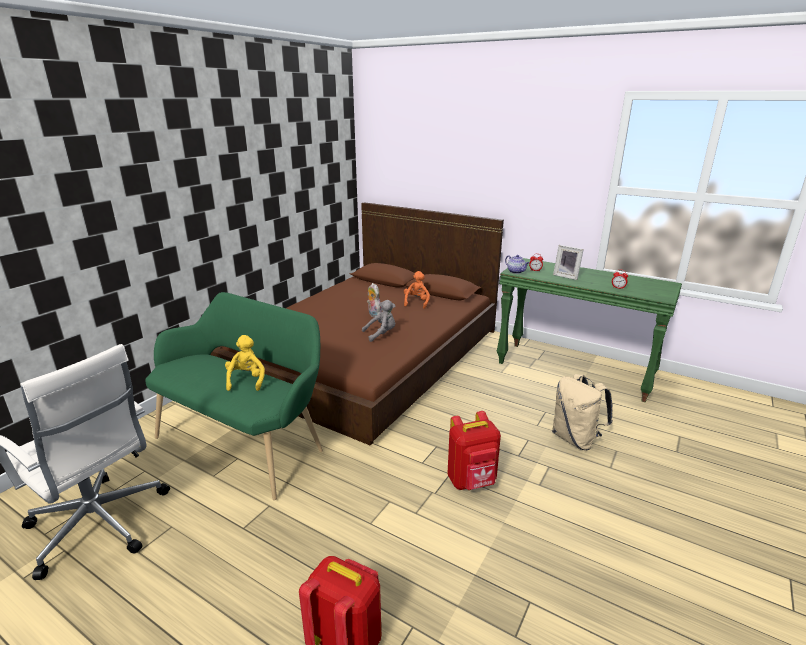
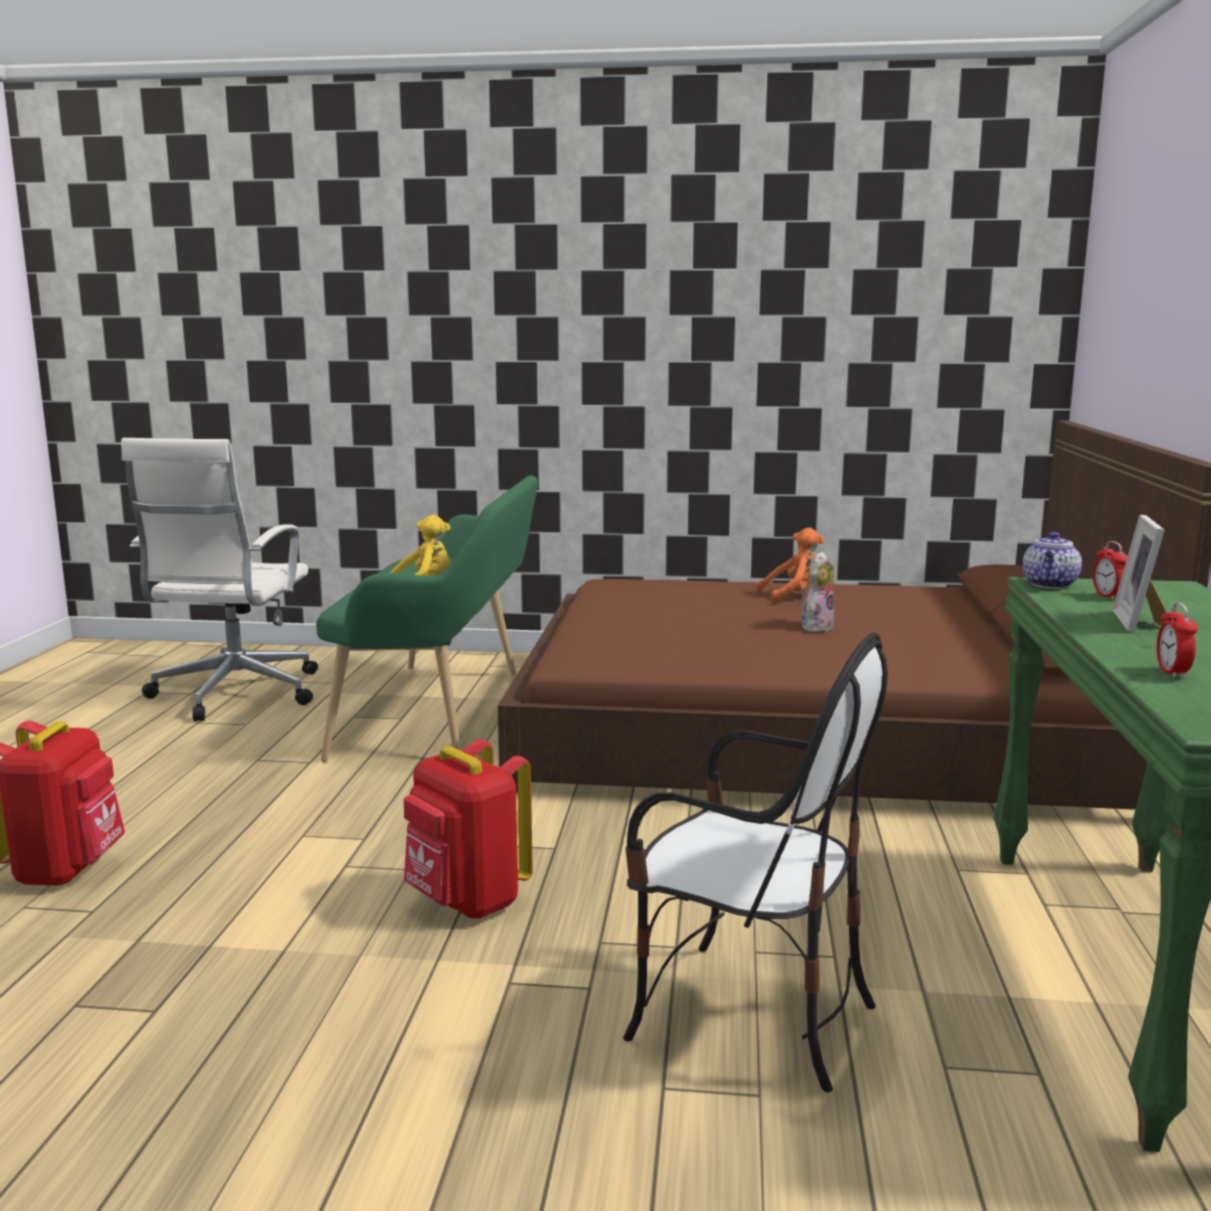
camera: 65 degrees right, 10 degrees down
grey plush toy [362,300,395,342] -> none
orange plush toy [404,271,430,309] -> orange plush toy moved to [756,528,824,604]
beige backpack [552,374,613,450] -> chair [623,632,888,1092]

